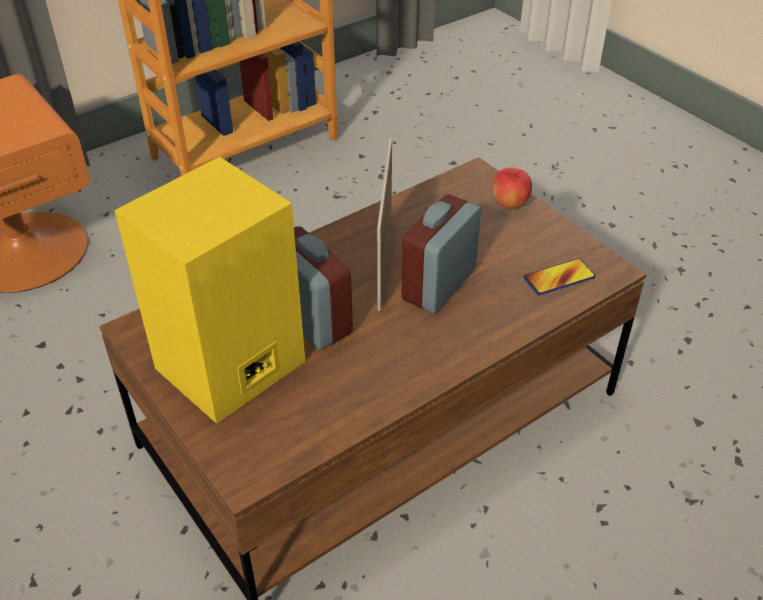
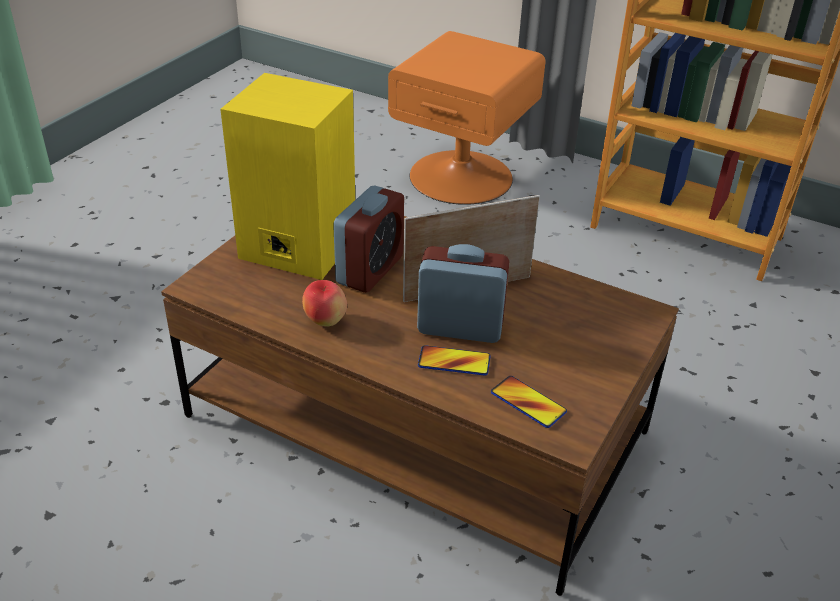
camera: 65 degrees right, 5 degrees down
apple [492,167,532,210] -> apple moved to [302,280,347,327]
none -> phone [418,345,491,376]

